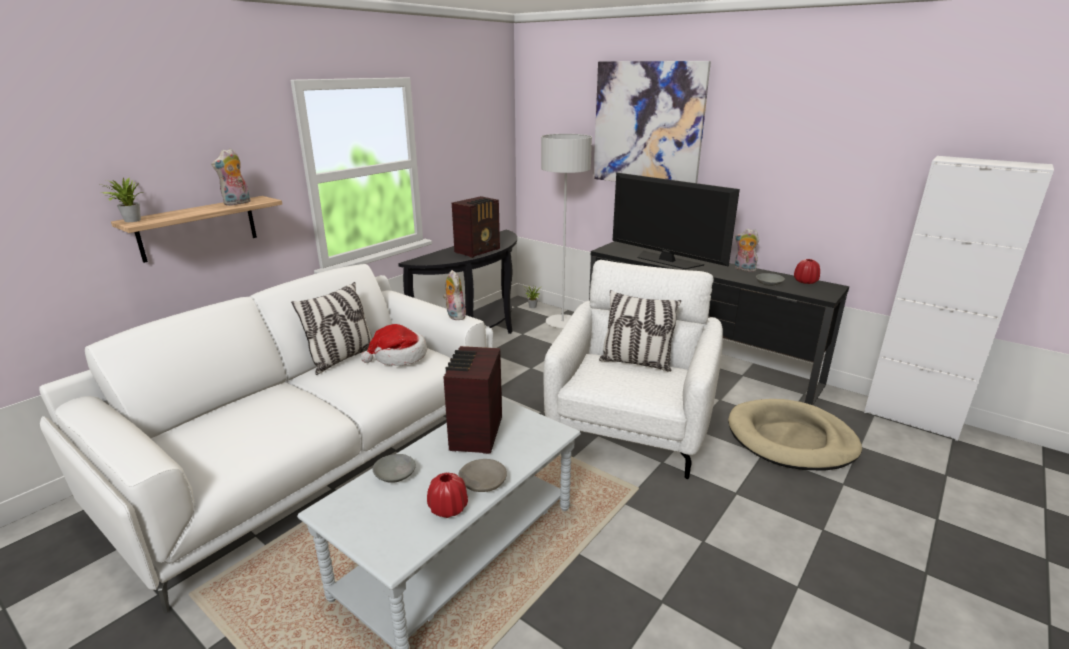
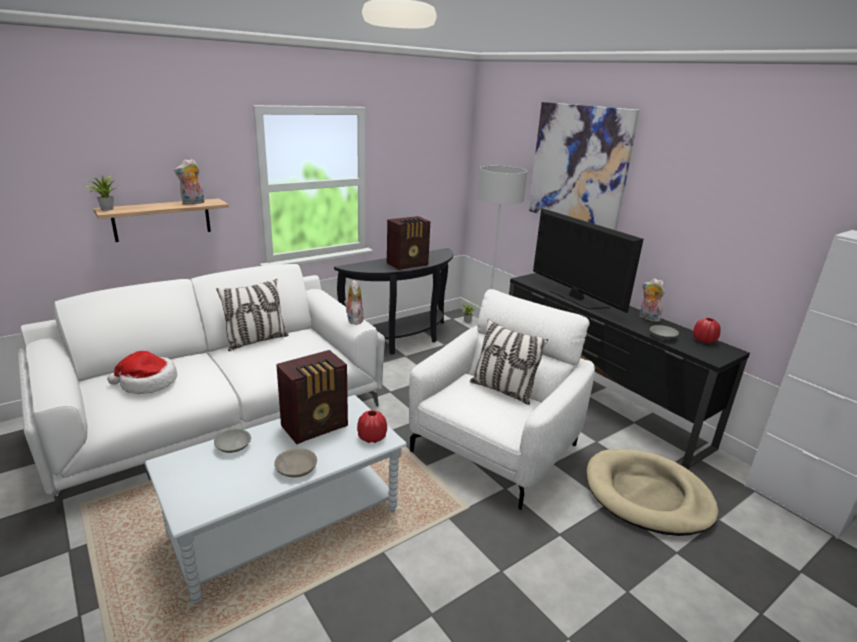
camera: 15 degrees right, 0 degrees up
hat [361,324,427,366] -> hat moved to [107,351,177,394]
red vase [427,473,468,518] -> red vase moved to [357,410,387,443]
radio [444,346,502,454] -> radio turned 150 degrees counterclockwise [276,350,348,444]

